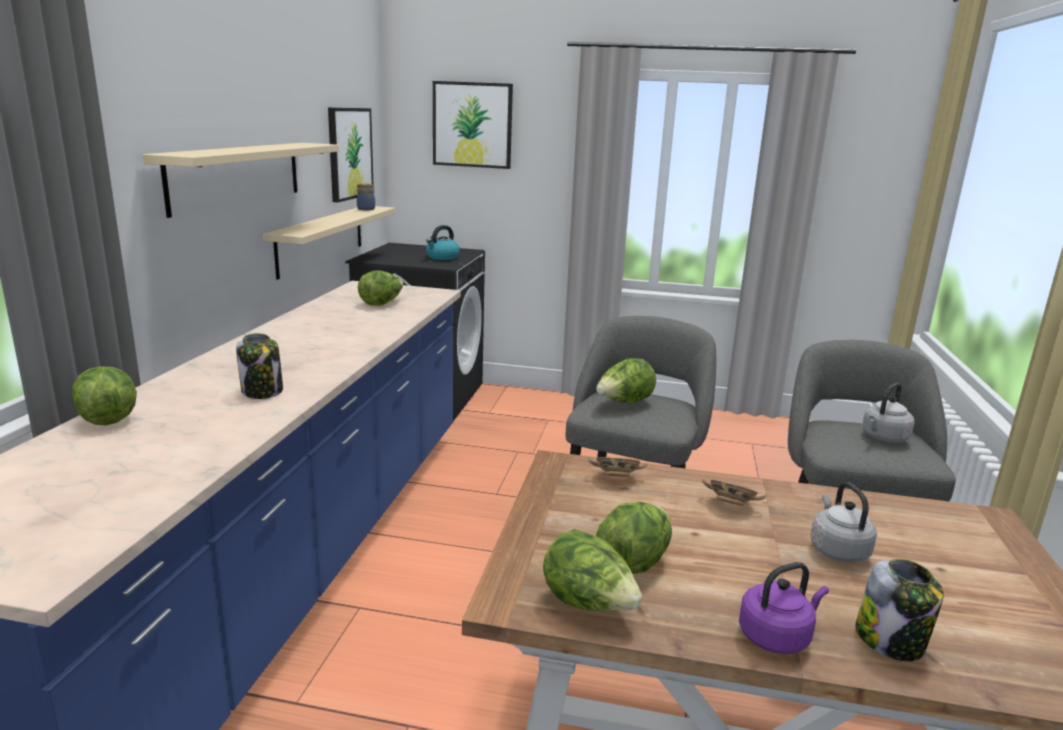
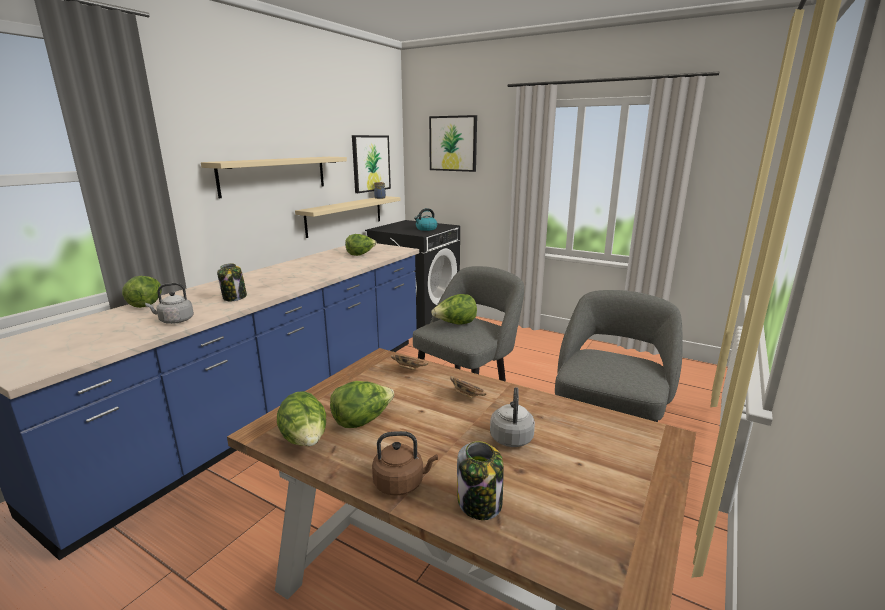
camera: 20 degrees right, 0 degrees up
purple kettle [739,562,829,654] -> brown kettle [372,431,438,495]
grey kettle [862,383,915,443] -> grey kettle moved to [145,283,194,324]

